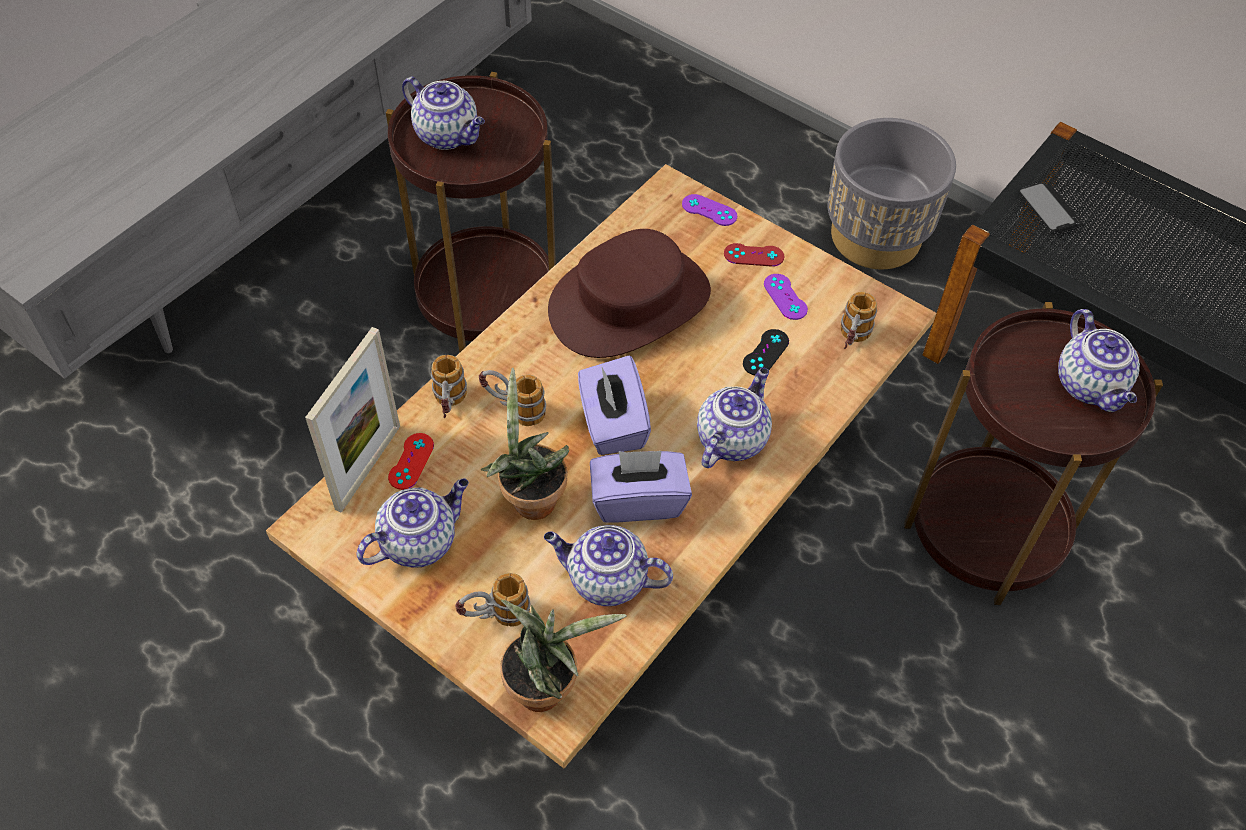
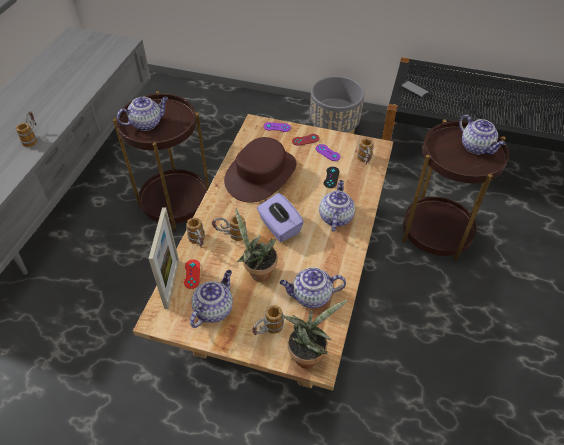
camera: 20 degrees left, 5 degrees down
teapot [402,77,485,150] -> teapot turned 45 degrees counterclockwise [117,97,168,131]
purple tissue box [590,451,692,523] -> none
none -> mug [16,112,37,147]

